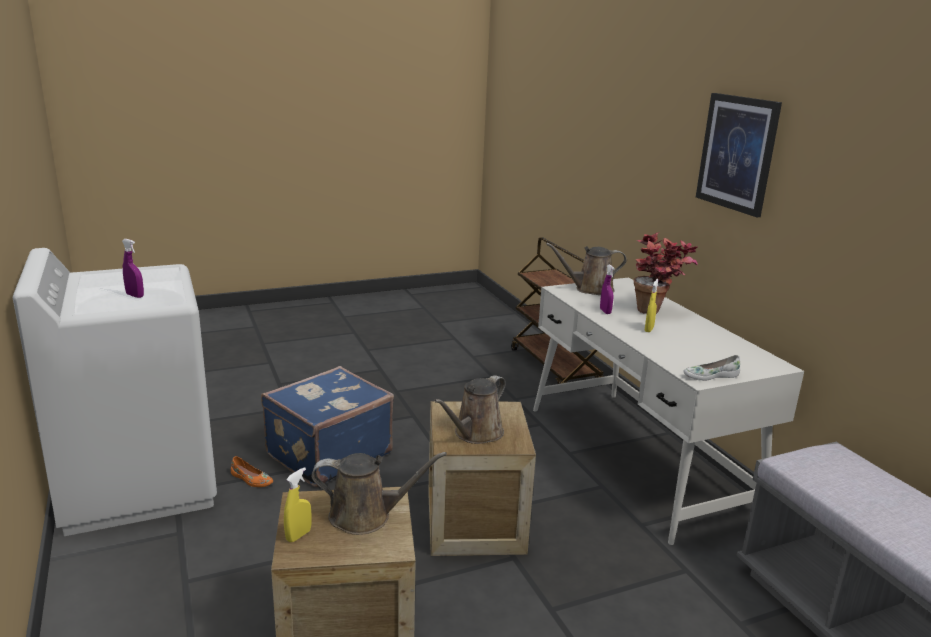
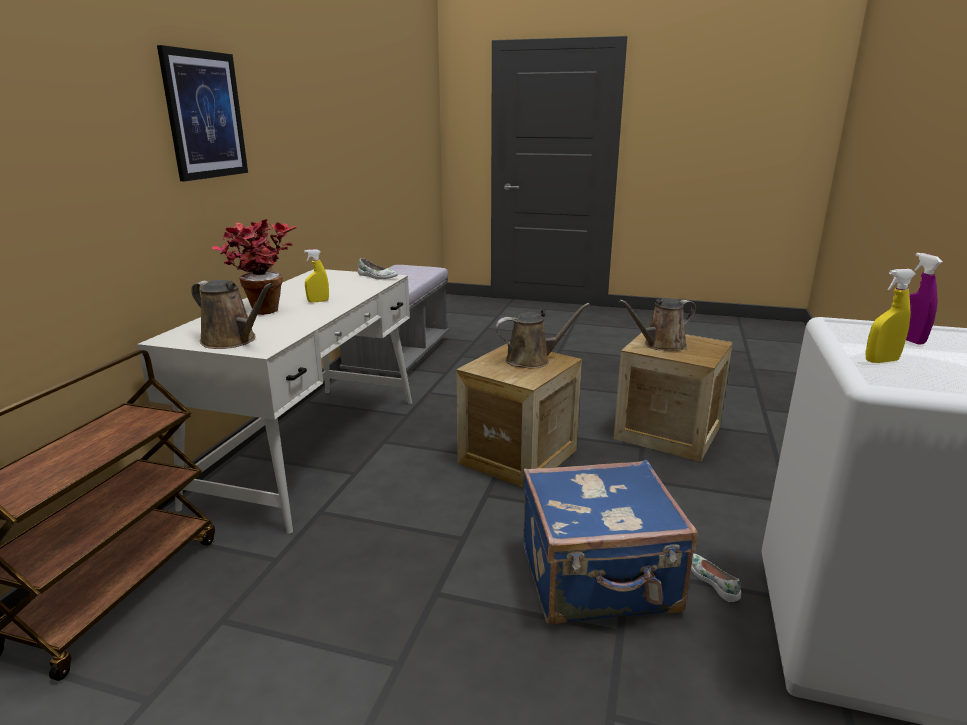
camera: 140 degrees left, 0 degrees up
orange shoe [231,456,273,487] -> white shoe [691,553,741,602]
yellow spray bottle [284,467,311,542] -> yellow spray bottle moved to [865,269,916,363]
brown watering can [311,452,447,535] -> brown watering can turned 60 degrees counterclockwise [619,298,696,351]
purple spray bottle [600,265,615,314] -> none

